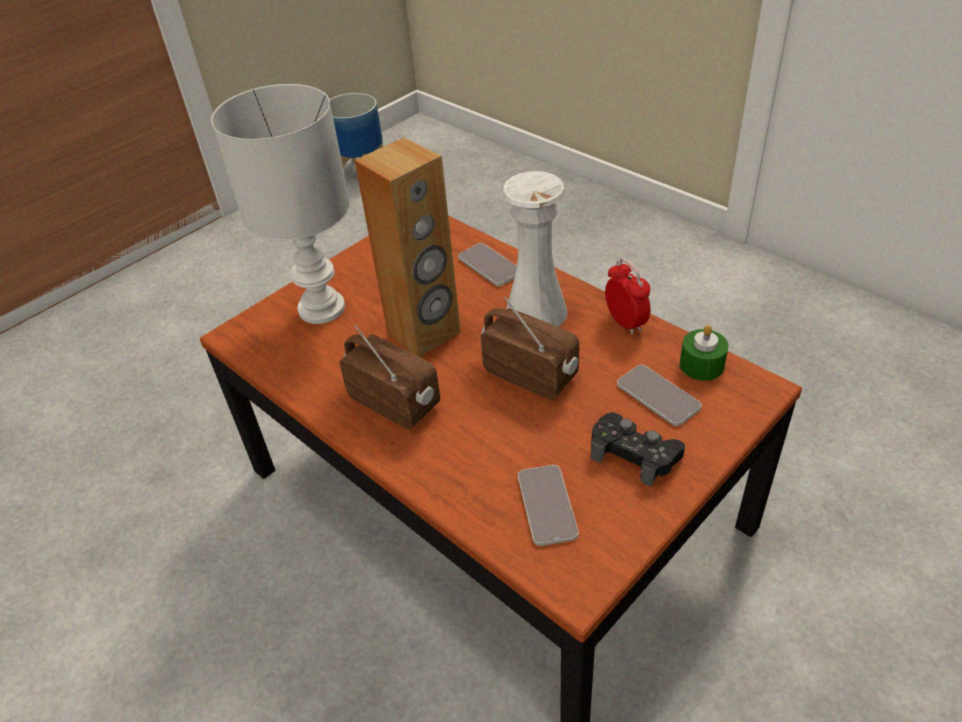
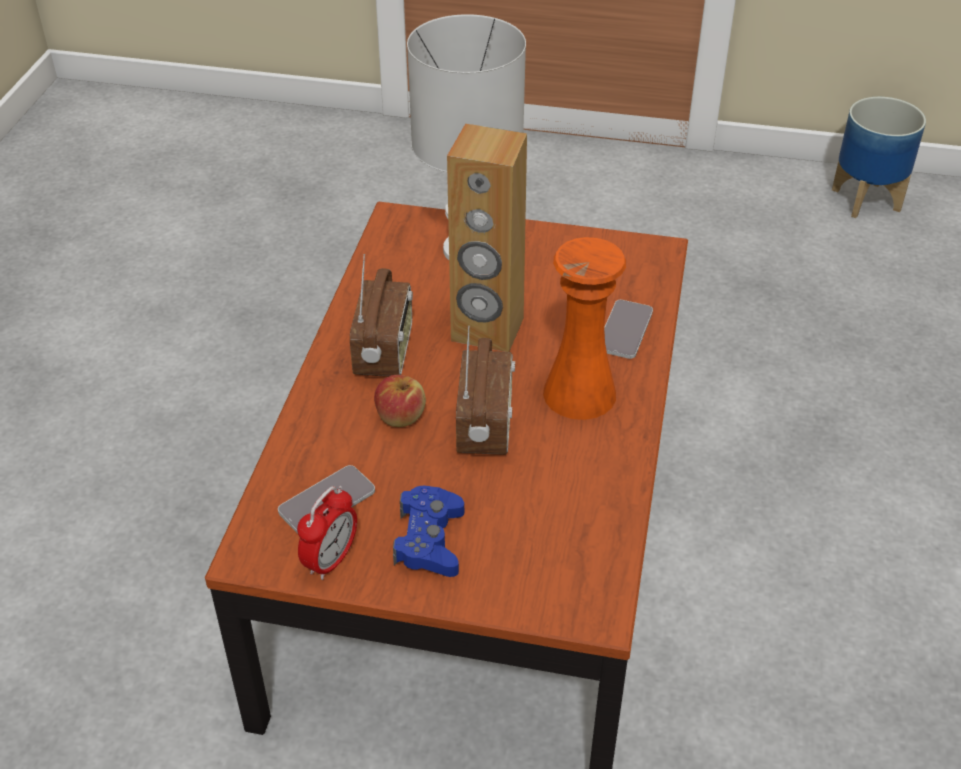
camera: 55 degrees right, 0 degrees up
white vase [502,171,567,327] -> orange vase [543,237,626,420]
black game controller [591,412,685,487] -> blue game controller [393,486,464,577]
alarm clock [605,258,651,335] -> alarm clock moved to [297,486,357,580]
phone [617,365,702,426] -> none
green candle [680,325,729,381] -> none
none -> apple [374,375,426,427]

